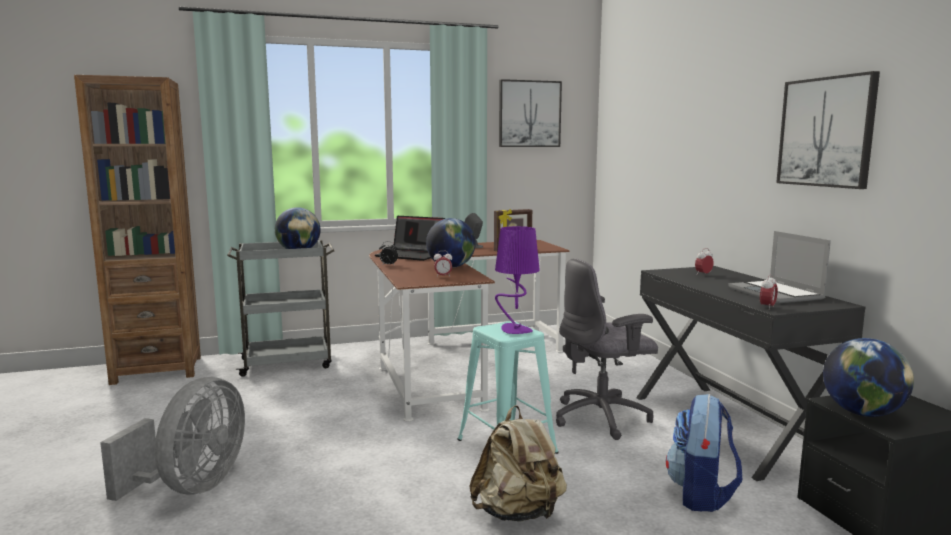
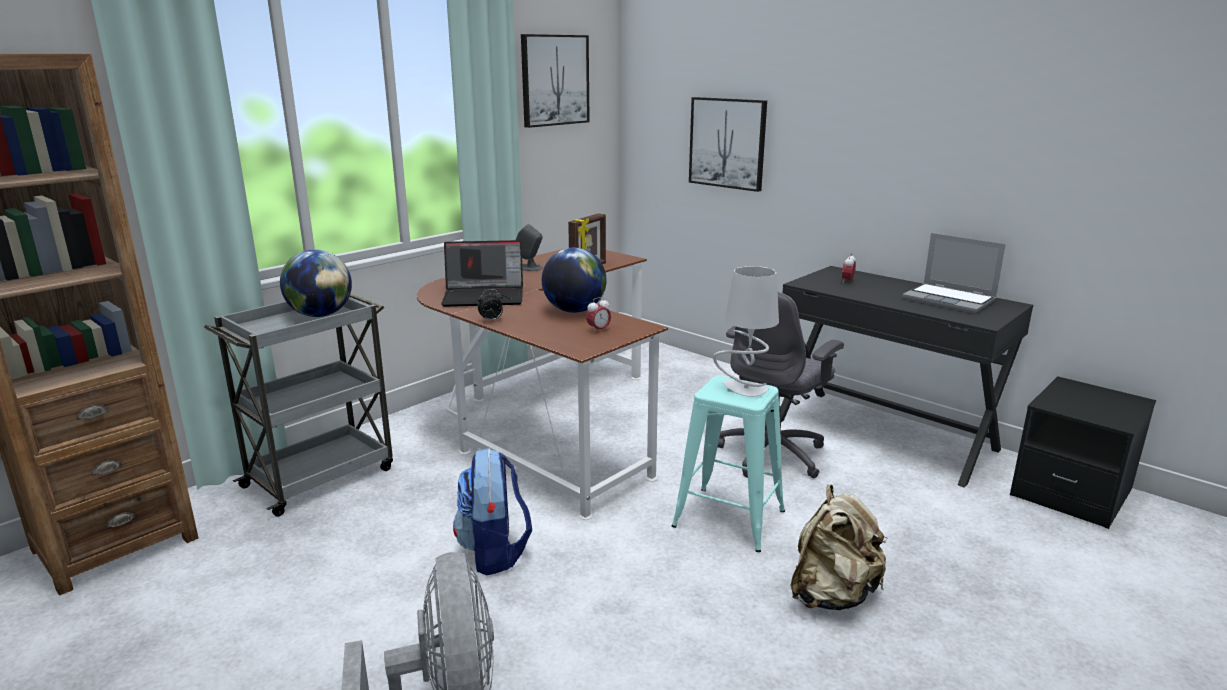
camera: 30 degrees left, 10 degrees up
purple table lamp [495,226,540,334] -> grey table lamp [713,266,779,397]
backpack [666,394,742,512] -> backpack moved to [453,448,532,575]
alarm clock [760,274,778,310] -> none
picture [776,71,880,189] -> picture moved to [689,97,767,192]
globe [823,338,914,417] -> none

